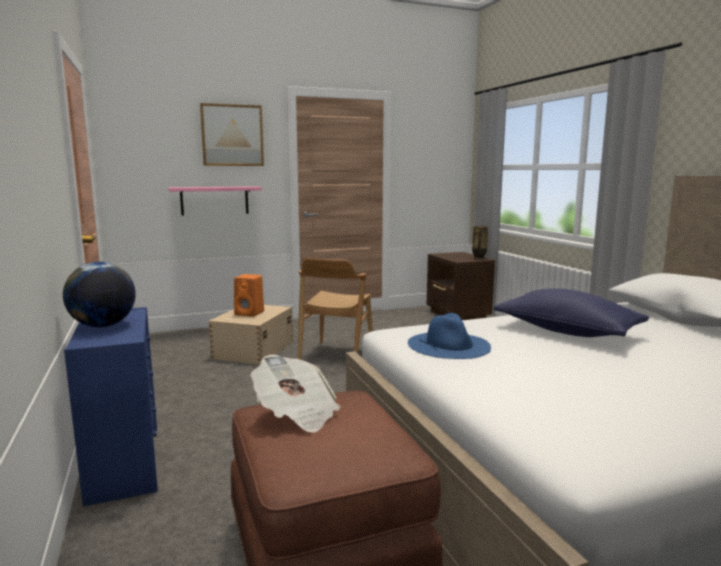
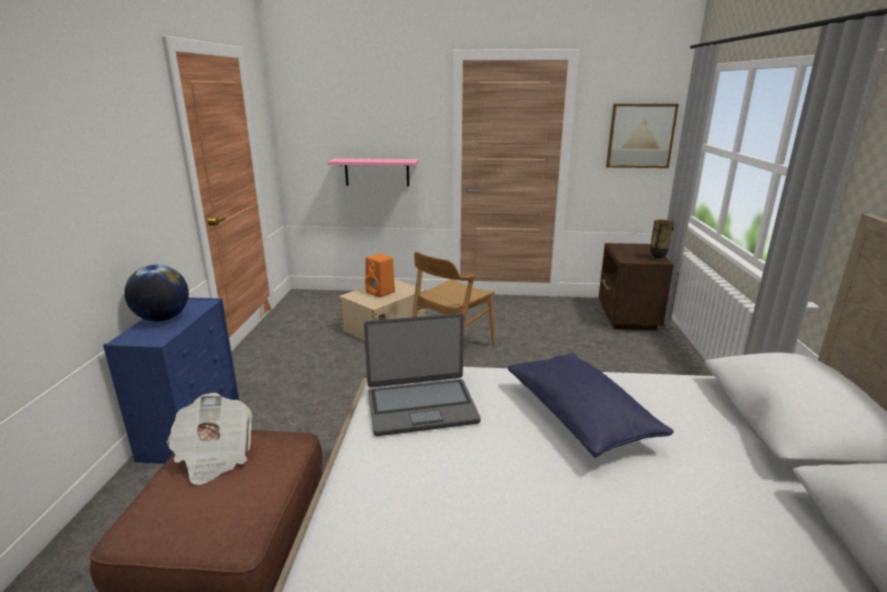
camera: 25 degrees right, 10 degrees up
picture [200,103,264,166] -> picture moved to [606,104,679,168]
blue hat [408,313,491,359] -> laptop [364,313,481,436]

